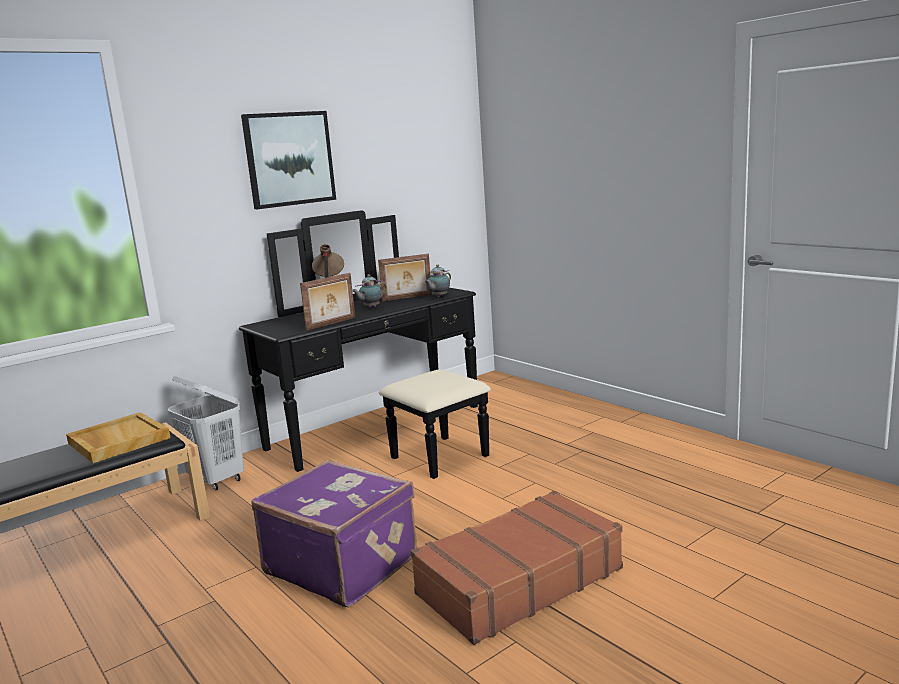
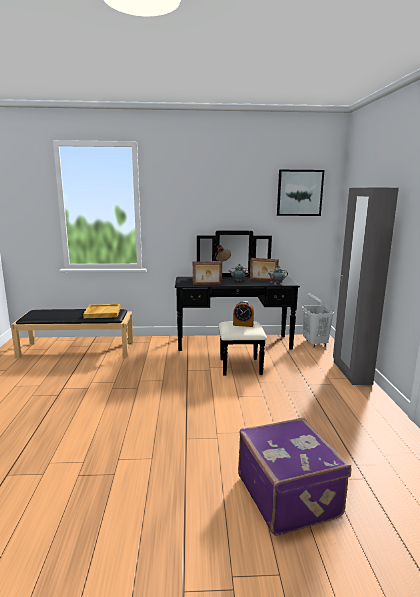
camera: 35 degrees right, 0 degrees up
white laundry basket [168,376,244,491] -> white laundry basket moved to [302,293,334,347]
picture [241,111,336,209] -> picture moved to [277,170,324,216]
purple suitcase [252,460,417,607] -> purple suitcase moved to [238,418,352,536]
brown suitcase [411,491,623,645] -> none
none -> alarm clock [233,301,254,327]
none -> grey wardrobe [333,188,399,385]

